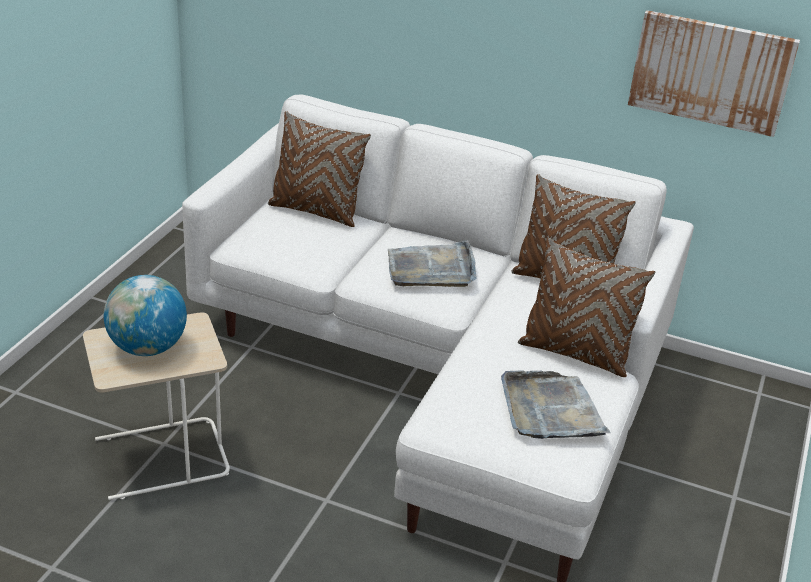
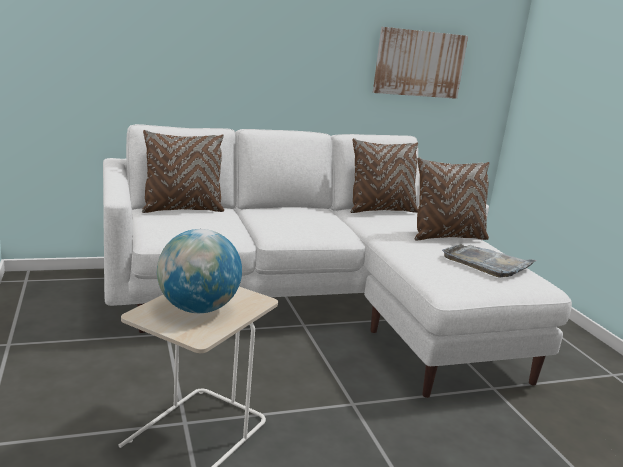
camera: 40 degrees left, 15 degrees down
grey tray [388,240,476,287] -> none

